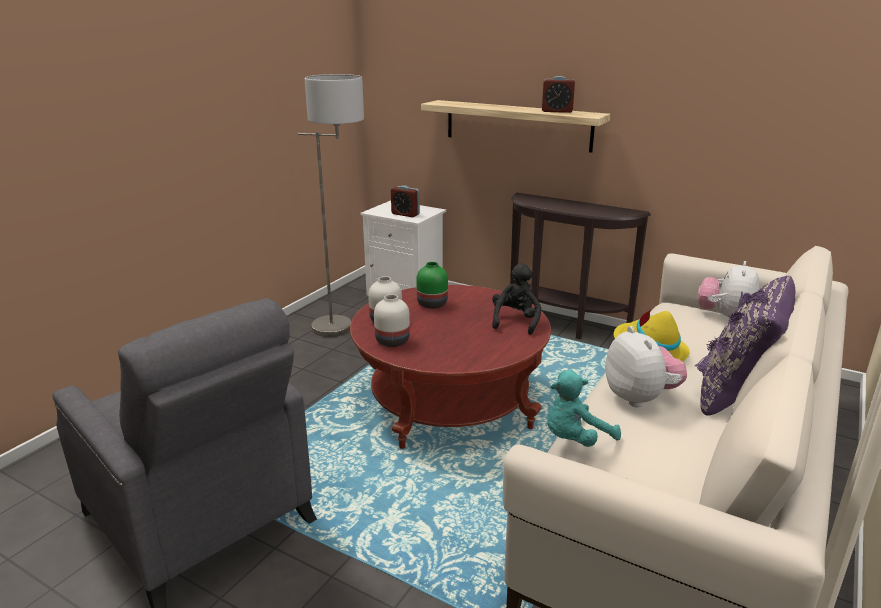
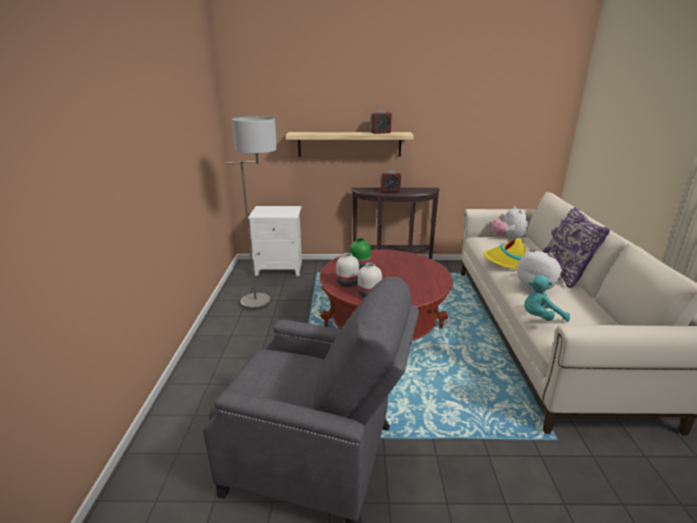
camera: 30 degrees left, 0 degrees up
alarm clock [391,185,420,217] -> alarm clock moved to [381,171,401,192]
black plush toy [492,263,541,335] -> none
turquoise plush toy [547,370,621,447] -> turquoise plush toy turned 45 degrees clockwise [524,275,570,322]

